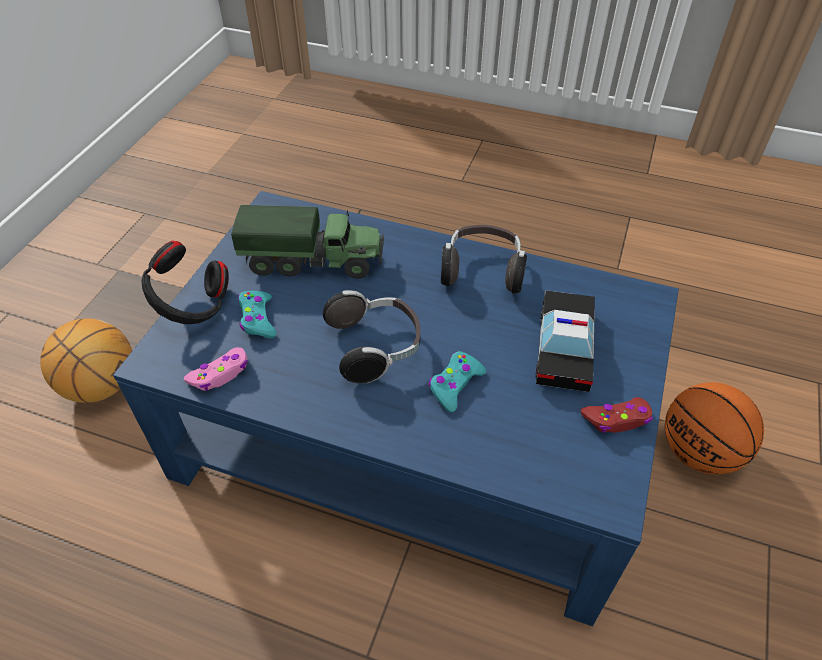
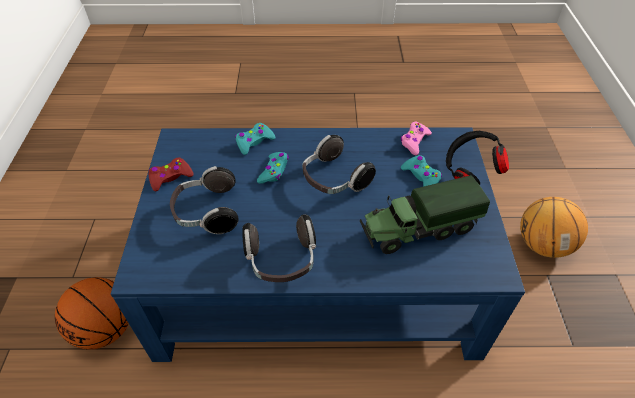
camera: 160 degrees right, 0 degrees up
toy car [536,290,595,392] -> headphones [170,166,238,234]
none -> turquoise game controller [235,123,275,155]

